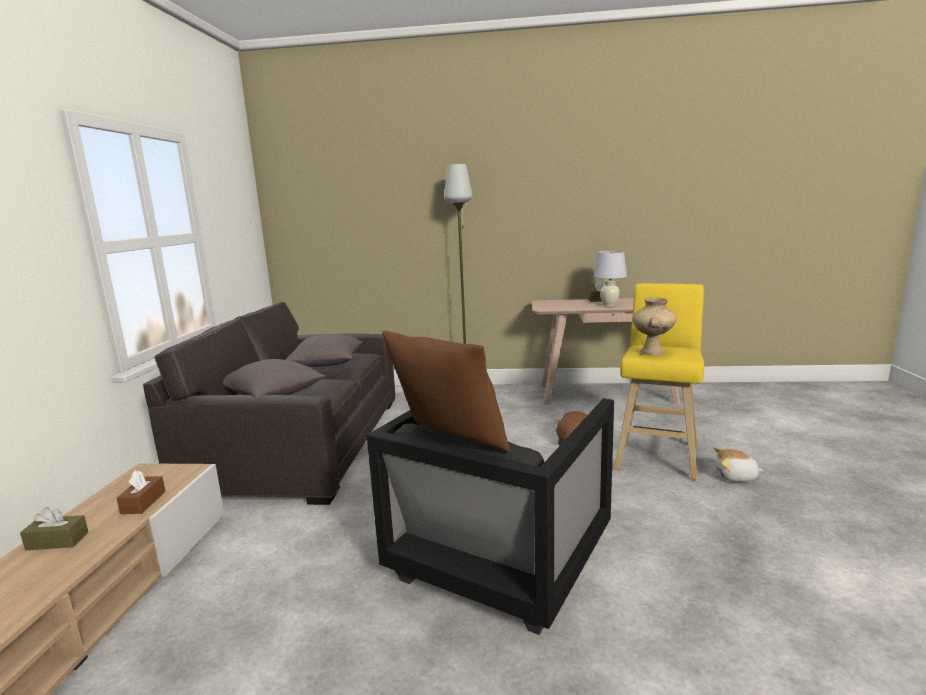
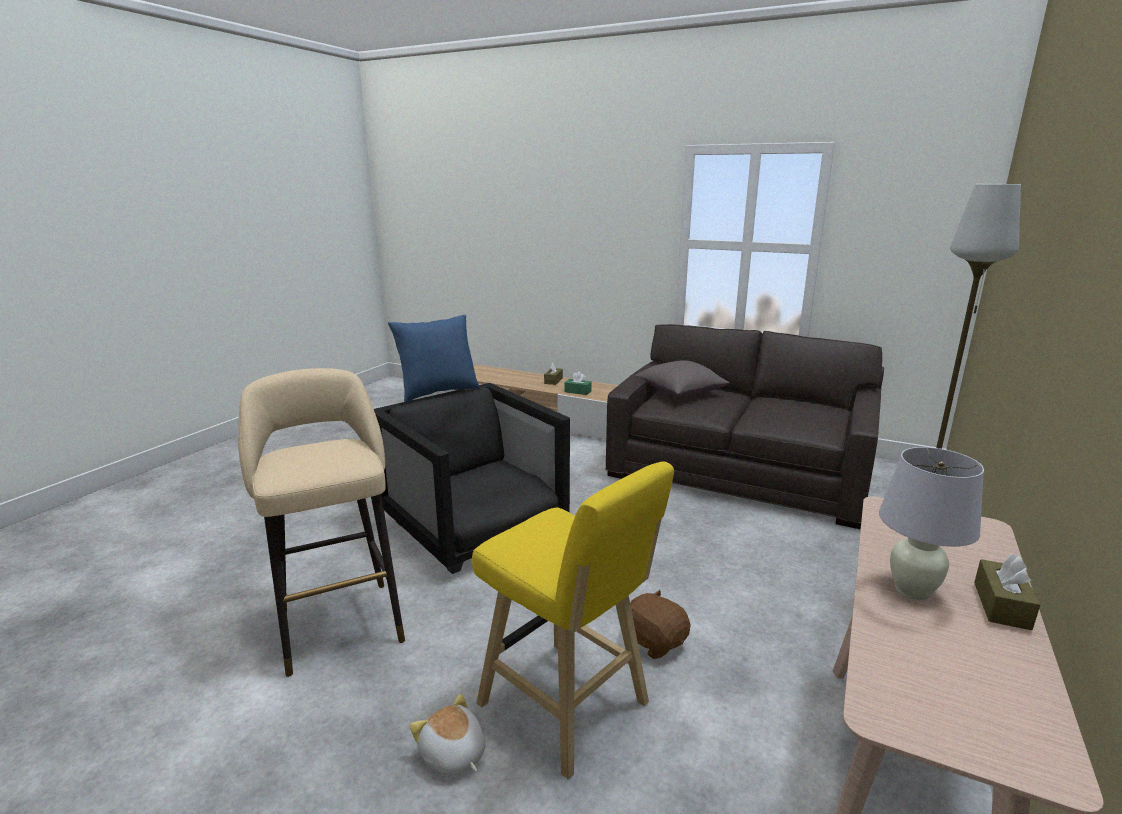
camera: 110 degrees right, 5 degrees up
brown tissue box [117,470,166,514] -> green tissue box [565,372,592,395]
grey pillow [285,335,363,367] -> none
brown pillow [382,331,510,452] -> blue pillow [388,315,480,403]
beige vase [632,297,676,355] -> none
plush toy [714,447,764,482] -> plush toy turned 75 degrees counterclockwise [409,694,485,776]
none -> beige stool [238,368,405,677]

